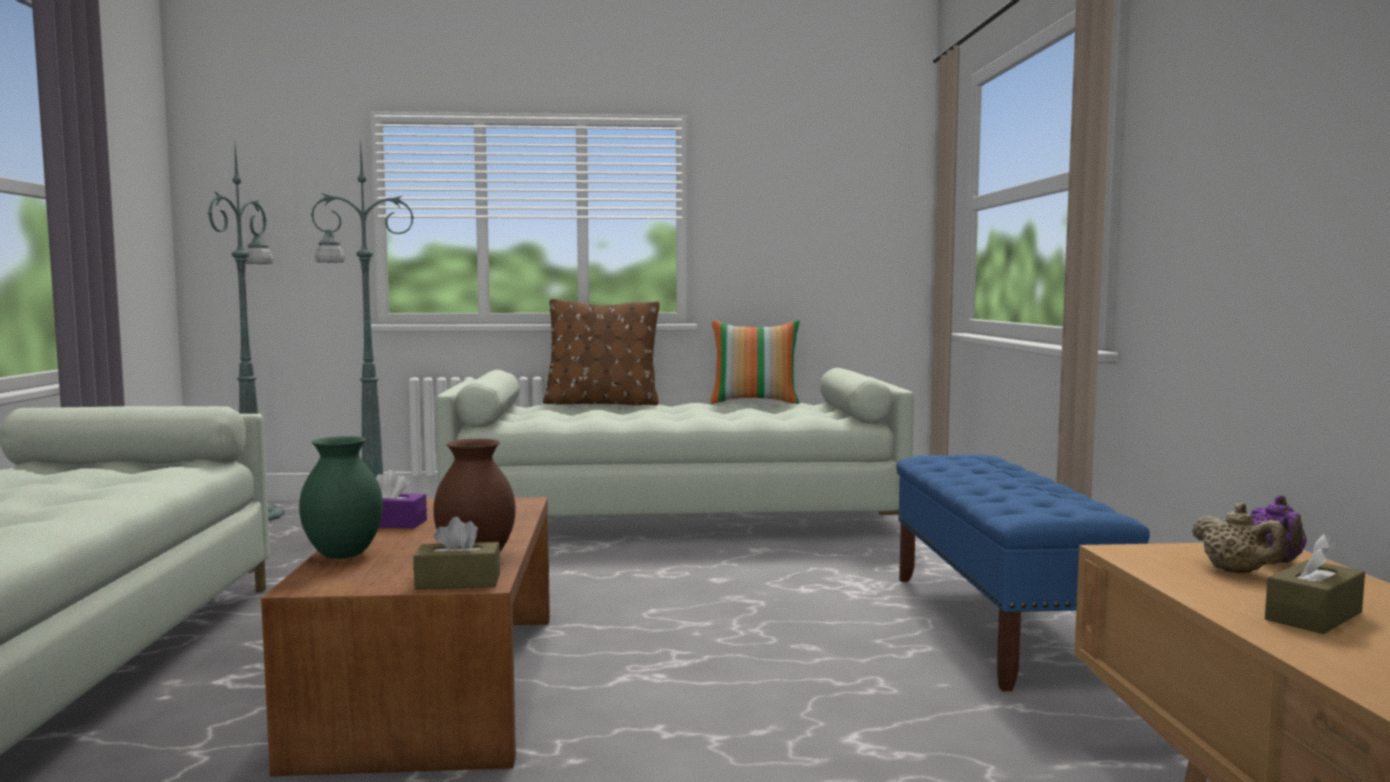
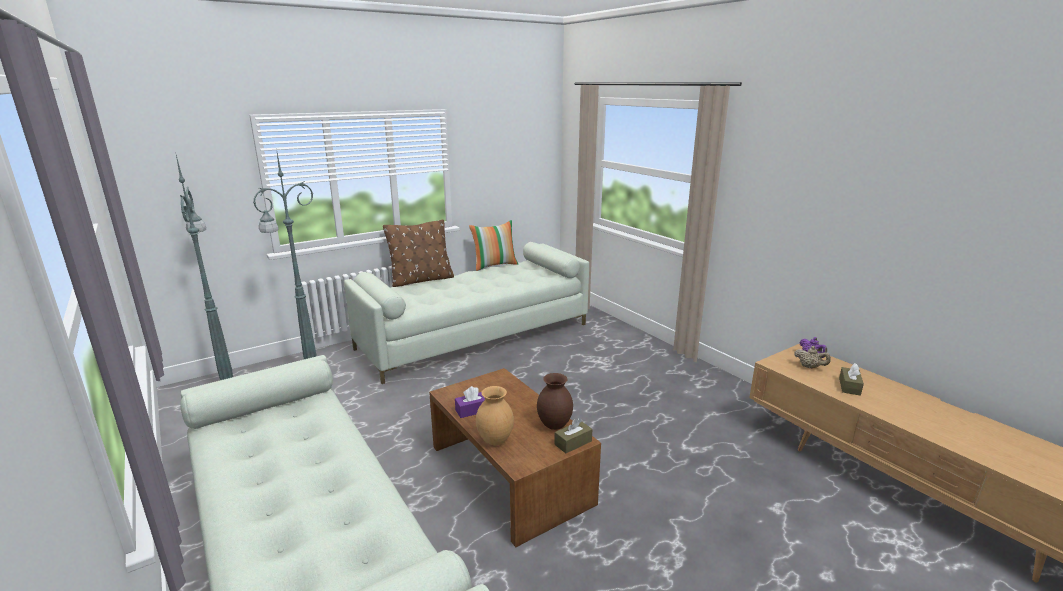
camera: 30 degrees left, 15 degrees up
green vase [299,436,383,559] -> brown vase [476,386,514,445]
blue bench [896,454,1150,691] -> none

